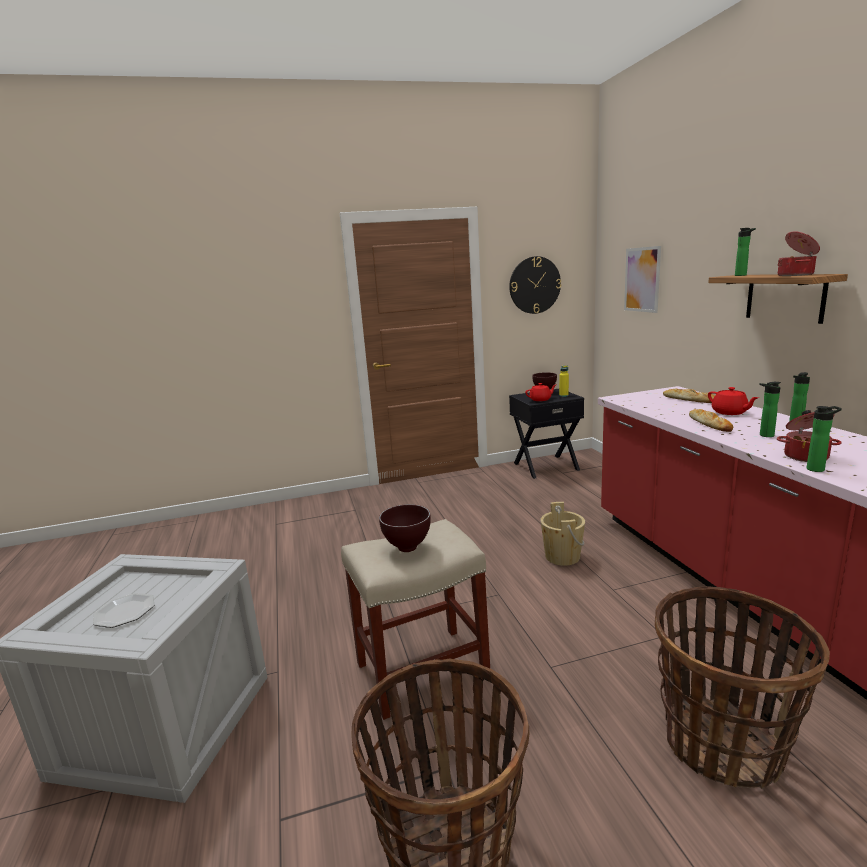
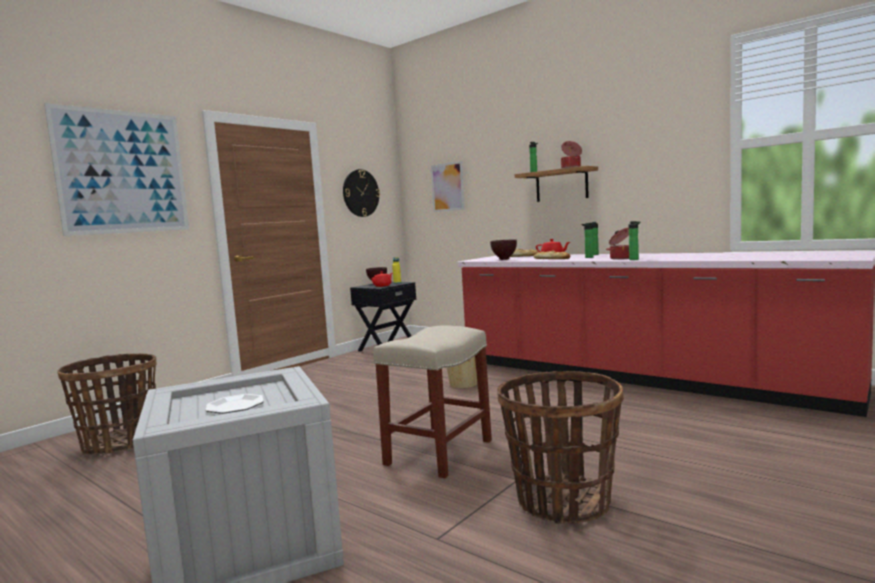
camera: 35 degrees left, 10 degrees down
brown bowl [379,504,431,552] -> brown bowl moved to [490,239,517,260]
basket [655,586,830,789] -> basket moved to [57,354,157,455]
none -> picture [44,103,189,236]

